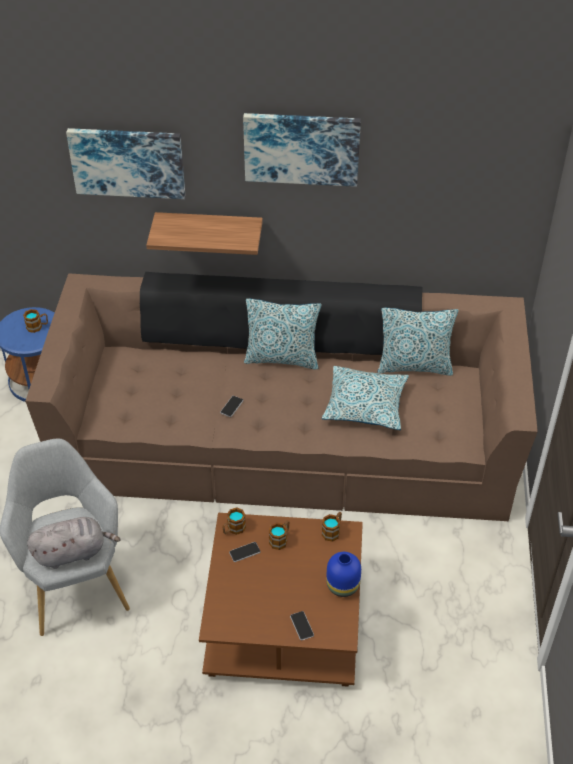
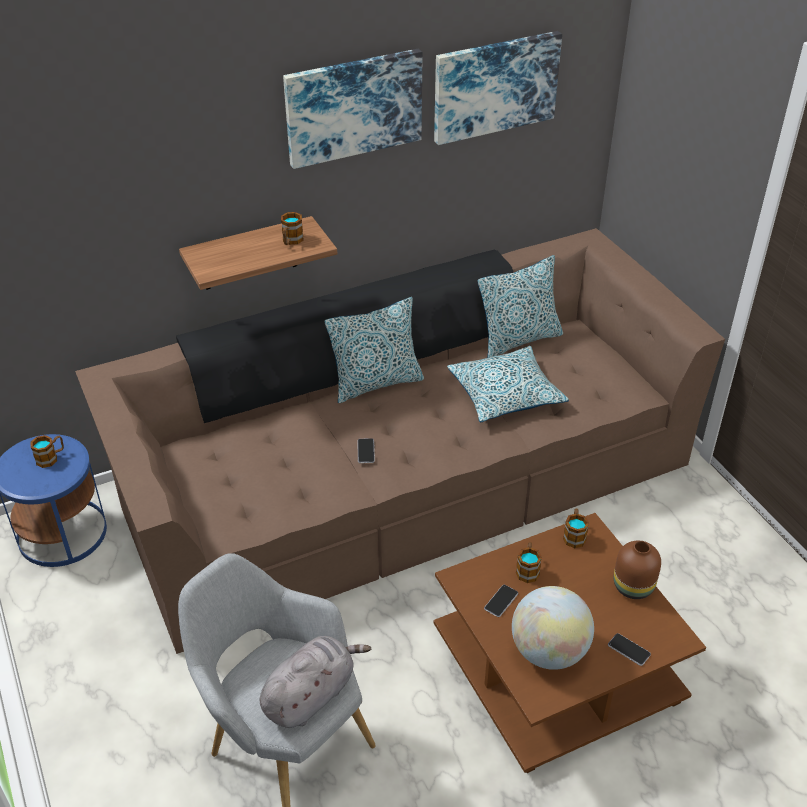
camera: 30 degrees left, 5 degrees down
picture [66,128,185,199] -> picture moved to [434,31,562,145]
mug [222,507,246,535] -> mug moved to [281,212,304,245]
blue vase [326,552,361,597] -> brown vase [614,541,661,599]
none -> globe [512,586,594,670]

